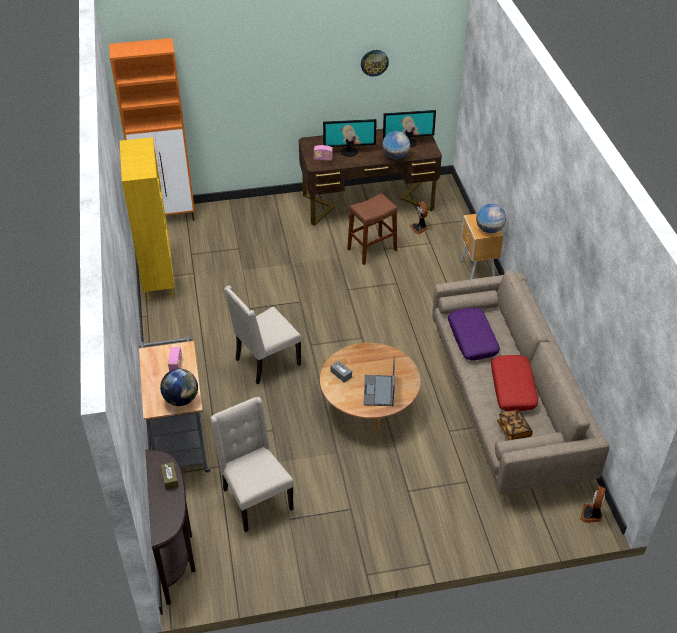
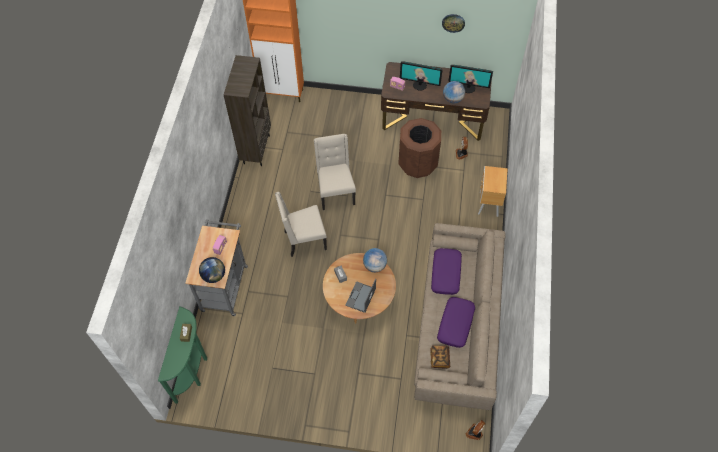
camera: 20 degrees right, 15 degrees up
yellow bookcase [120,137,174,300] -> brown bookcase [224,55,271,166]
brown console table [145,450,196,605] -> green console table [158,306,207,404]
beige chair [210,397,294,532] -> beige chair moved to [314,134,356,210]
brown stool [347,193,398,265] -> brown trash can [398,118,441,178]
globe [476,203,506,233] -> globe moved to [363,248,387,272]
red pillow [491,355,538,411] -> purple pillow [437,297,475,348]

